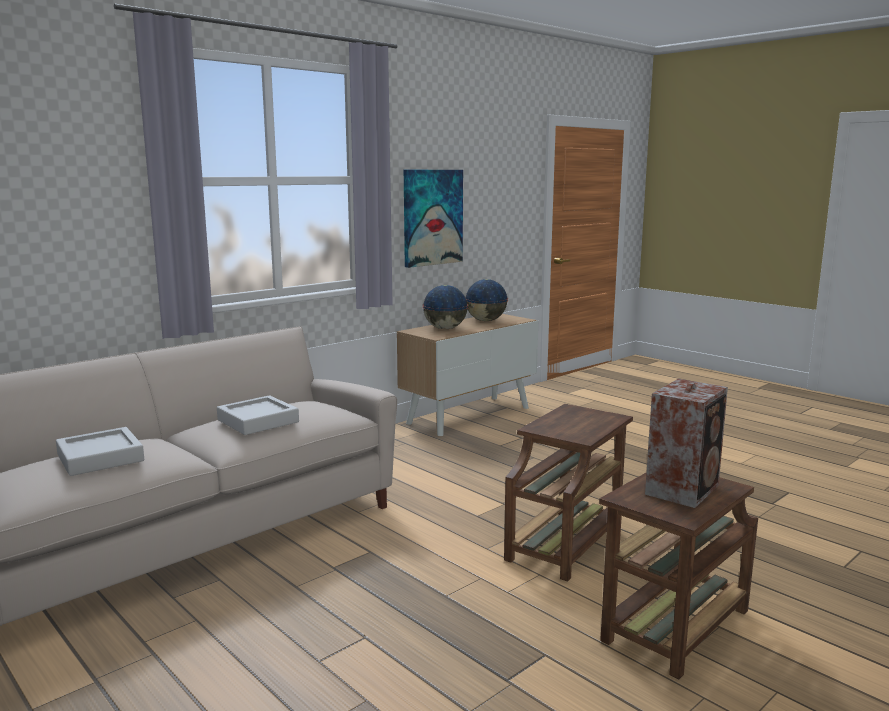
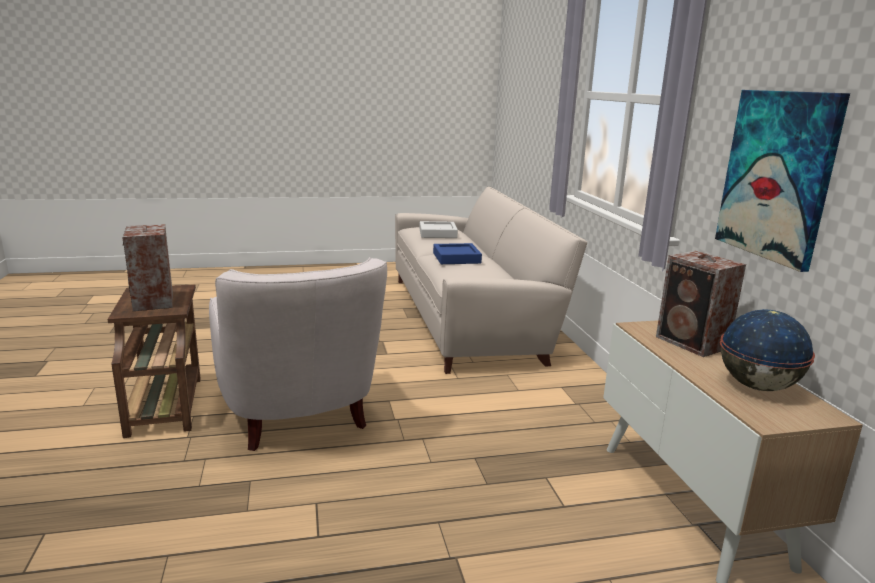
camera: 120 degrees right, 5 degrees up
grey tray [217,395,299,435] -> blue tray [433,243,482,264]
globe [422,285,468,329] -> speaker [656,251,746,357]
brown side table [504,404,633,582] -> white armchair [209,257,387,451]

